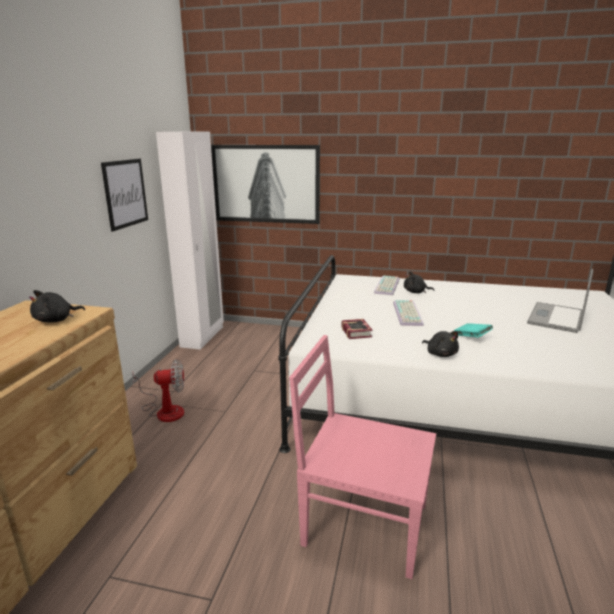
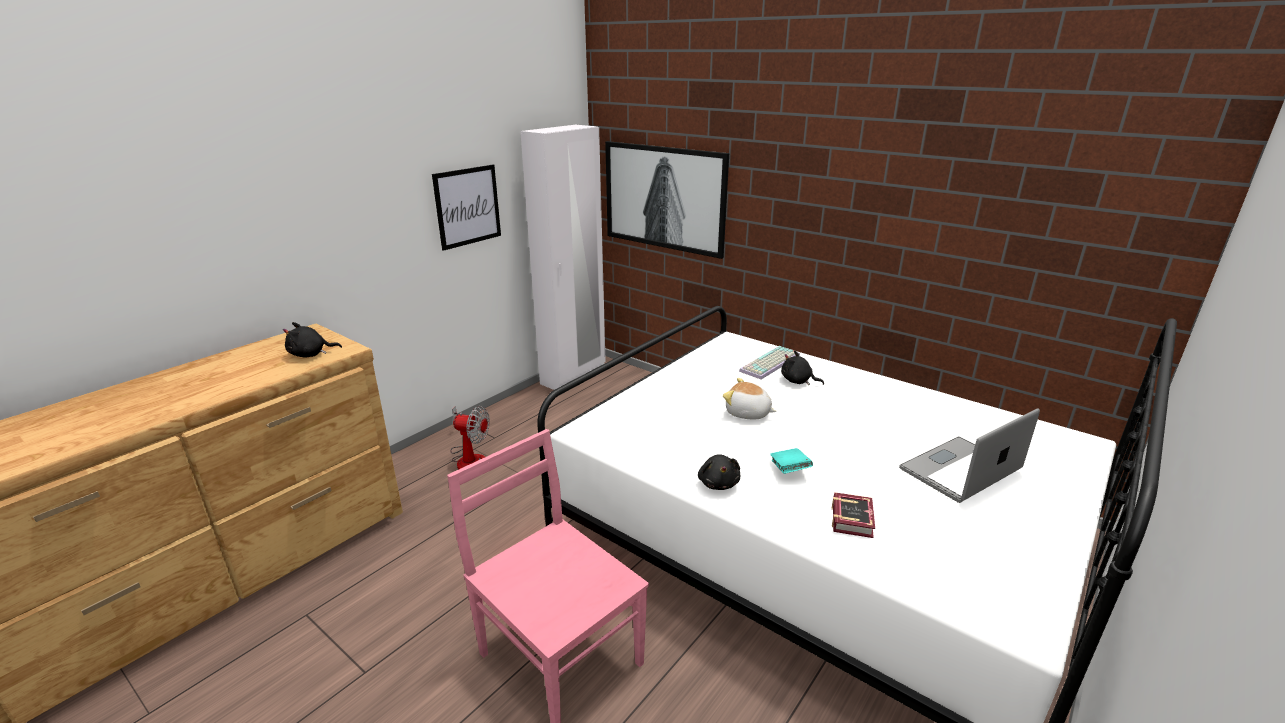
camera: 25 degrees right, 5 degrees up
book [341,319,372,339] -> book moved to [832,492,875,538]
keyboard [393,300,424,326] -> plush toy [723,378,777,419]

